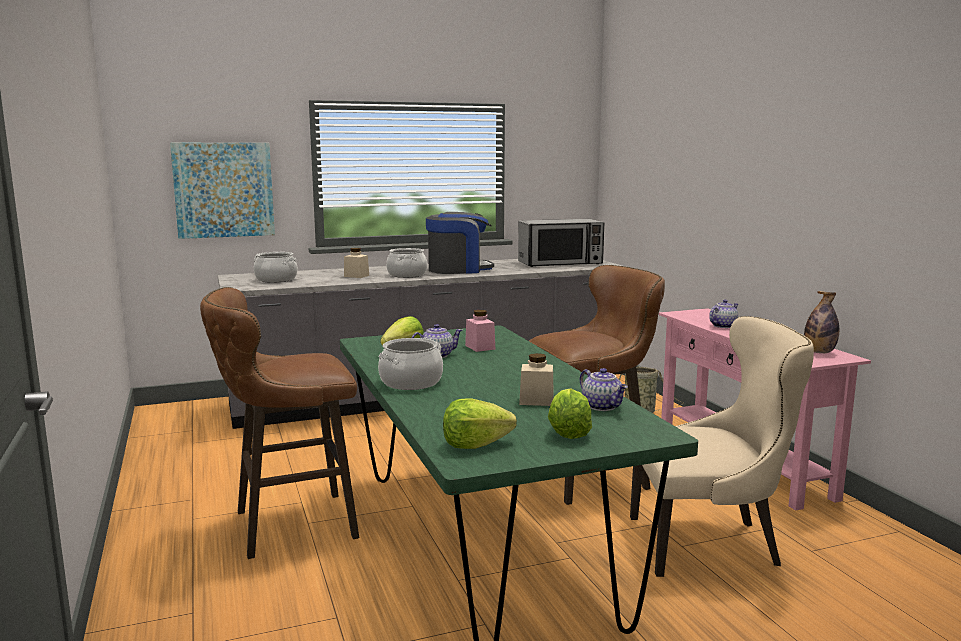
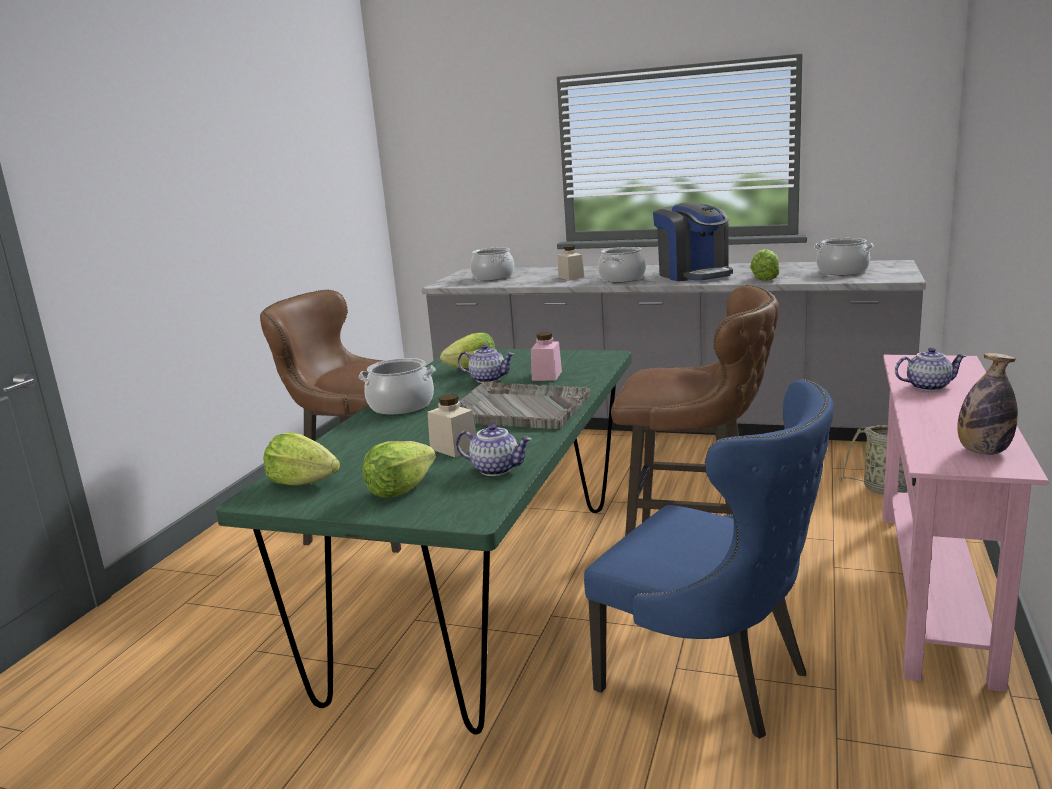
camera: 40 degrees right, 5 degrees up
picture [170,143,275,239] -> none
coffee machine [426,212,494,274] -> coffee machine turned 45 degrees clockwise [653,202,733,281]
microwave [518,219,604,267] -> cooking pot [814,238,874,275]
teapot [580,368,628,411] -> teapot turned 75 degrees counterclockwise [456,424,532,476]
beige chair [630,316,814,577] -> blue chair [584,379,834,739]
none -> grey tray [459,382,590,429]
none -> lettuce [750,249,780,281]

